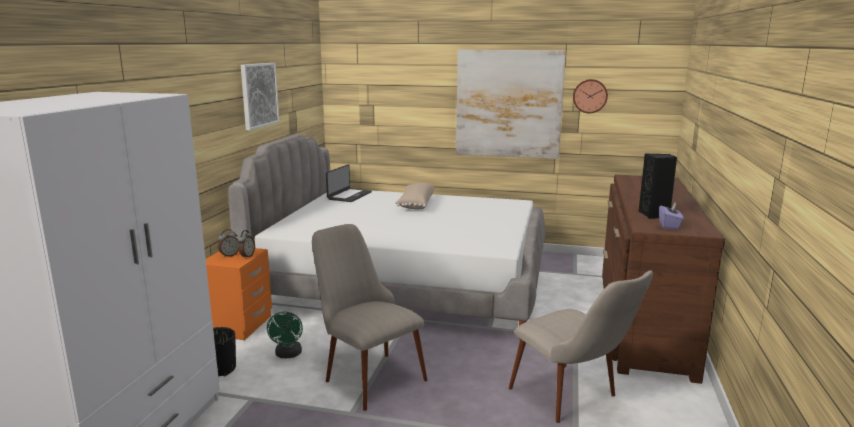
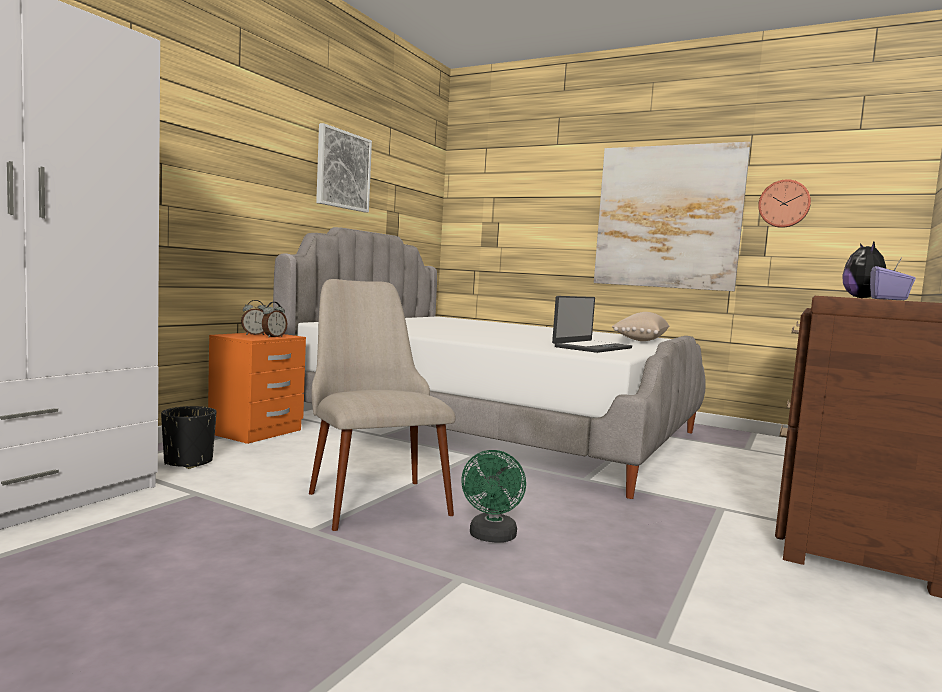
camera: 15 degrees right, 10 degrees down
green fan [267,312,303,358] -> green fan moved to [461,450,526,543]
laptop [326,164,372,202] -> laptop moved to [552,296,632,353]
beige pillow [395,183,435,209] -> beige pillow moved to [612,312,669,341]
beige chair [509,271,653,423] -> none
black speaker [639,153,677,219] -> plush toy [842,241,886,298]

